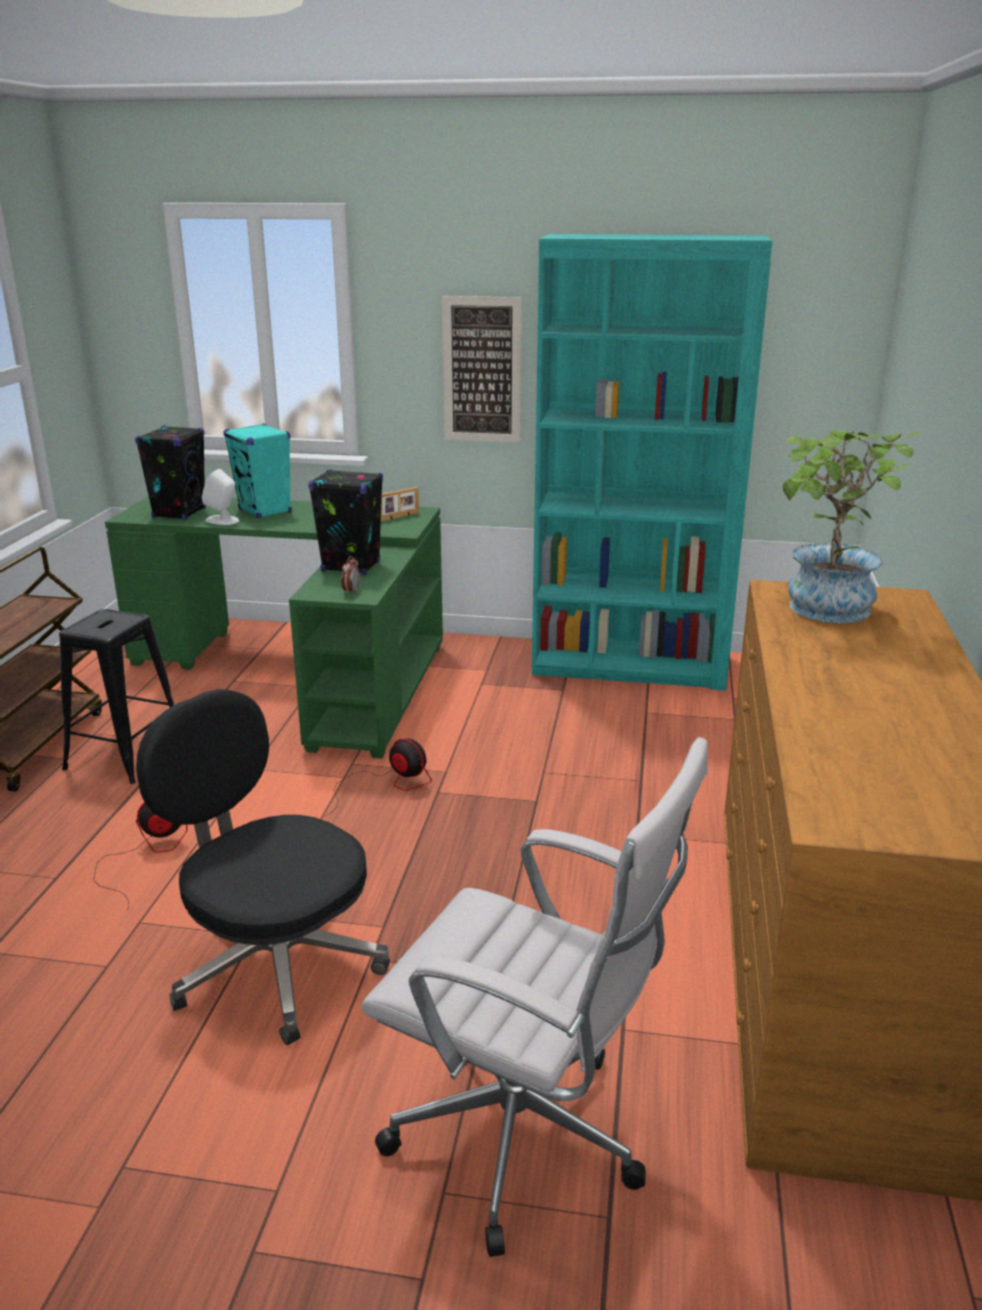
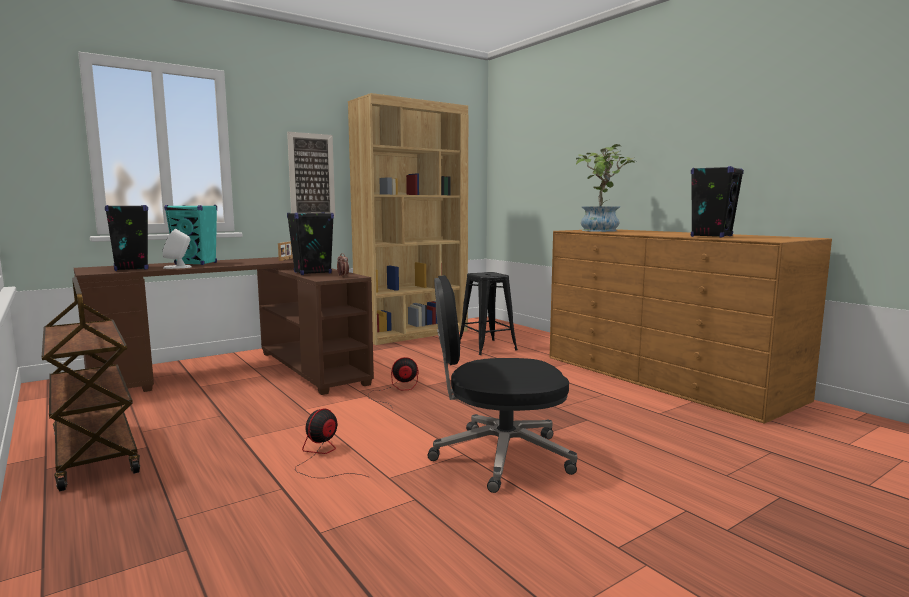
camera: 45 degrees left, 15 degrees down
black stool [59,609,174,784] -> black stool moved to [459,272,518,355]
green desk [105,496,443,759] -> brown desk [74,257,374,395]
white office chair [362,737,708,1257] -> none
turquoise bookcase [532,234,773,690] -> brown bookcase [348,93,468,345]
none -> black speaker [691,166,744,238]

